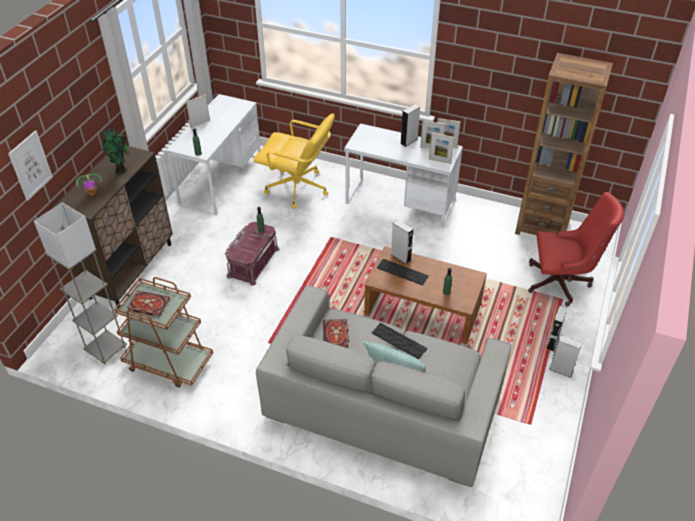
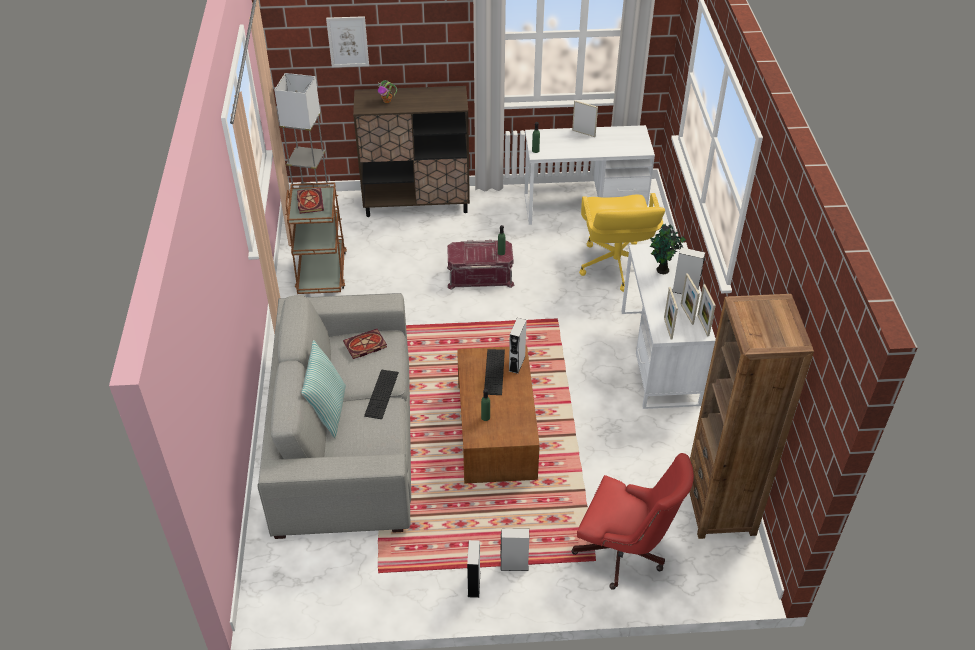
camera: 65 degrees right, 0 degrees up
potted plant [102,127,130,174] -> potted plant moved to [650,224,686,274]
red office chair [528,192,624,306] -> red office chair turned 45 degrees counterclockwise [571,453,694,590]

